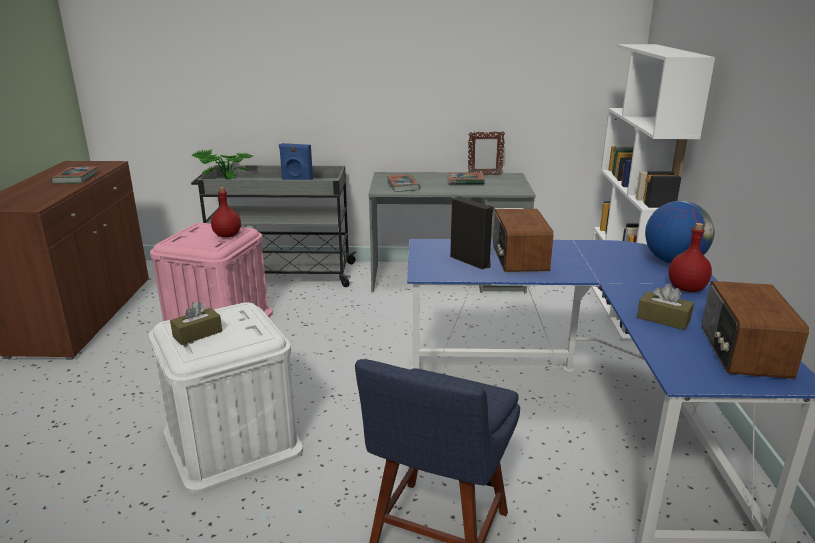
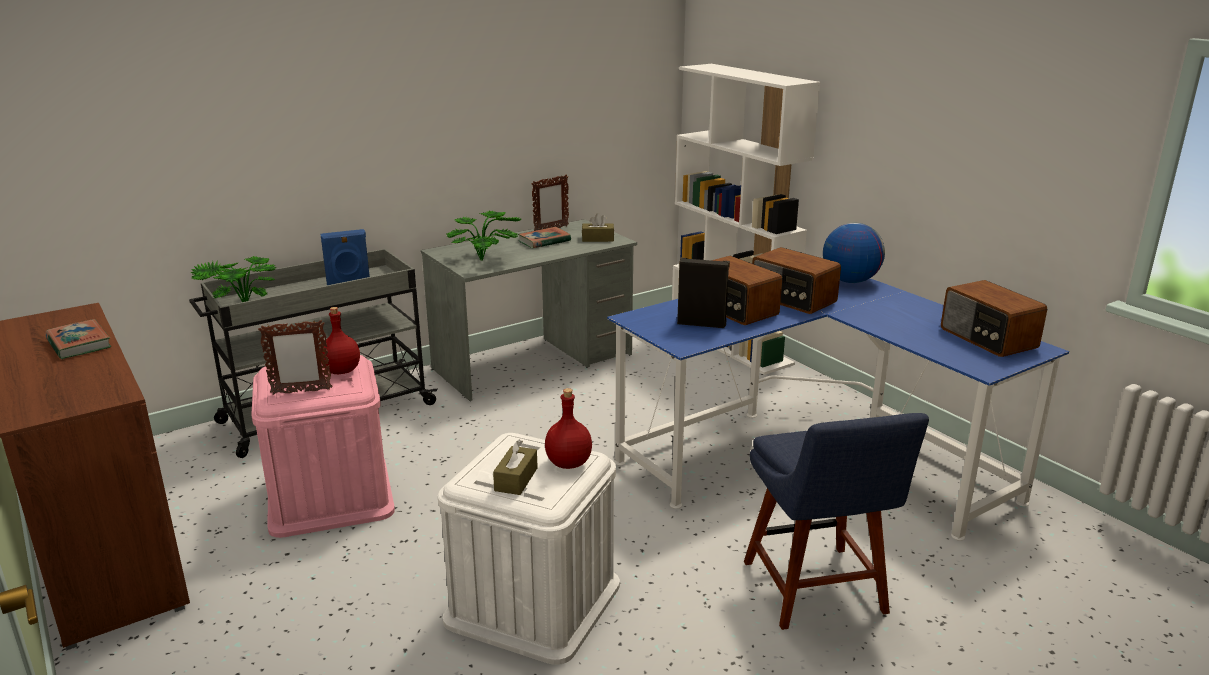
camera: 35 degrees left, 0 degrees up
book [387,175,420,192] -> potted plant [446,211,522,260]
brown tissue box [637,284,694,330] -> brown tissue box moved to [582,213,614,242]
red bottle [669,223,712,292] -> red bottle moved to [545,388,592,469]
none -> picture frame [258,320,332,395]
none -> radio [752,247,841,314]

